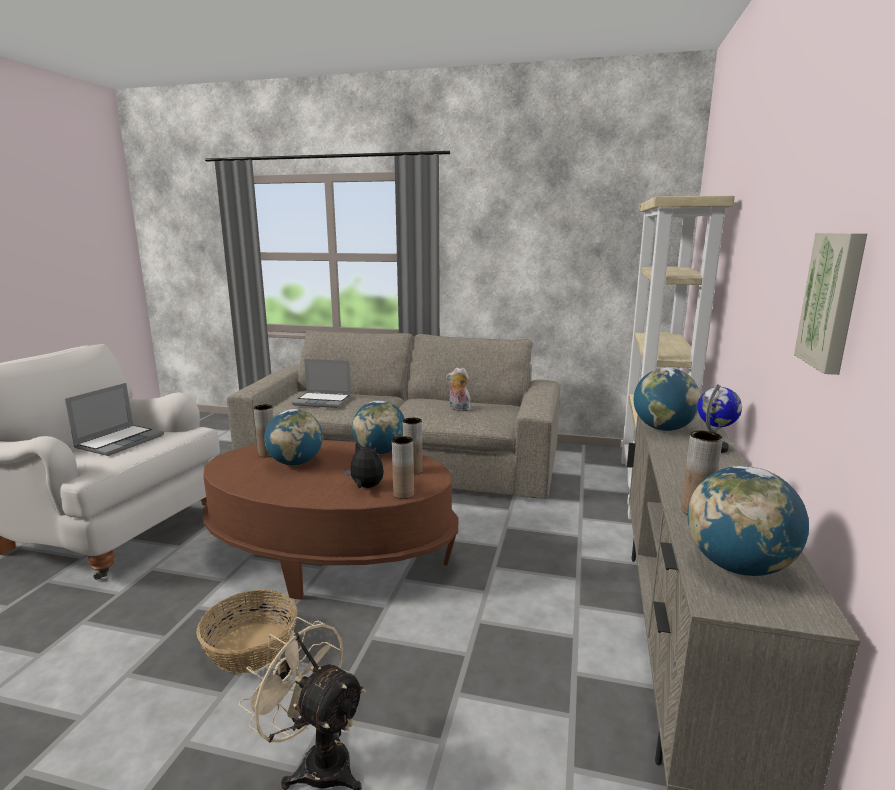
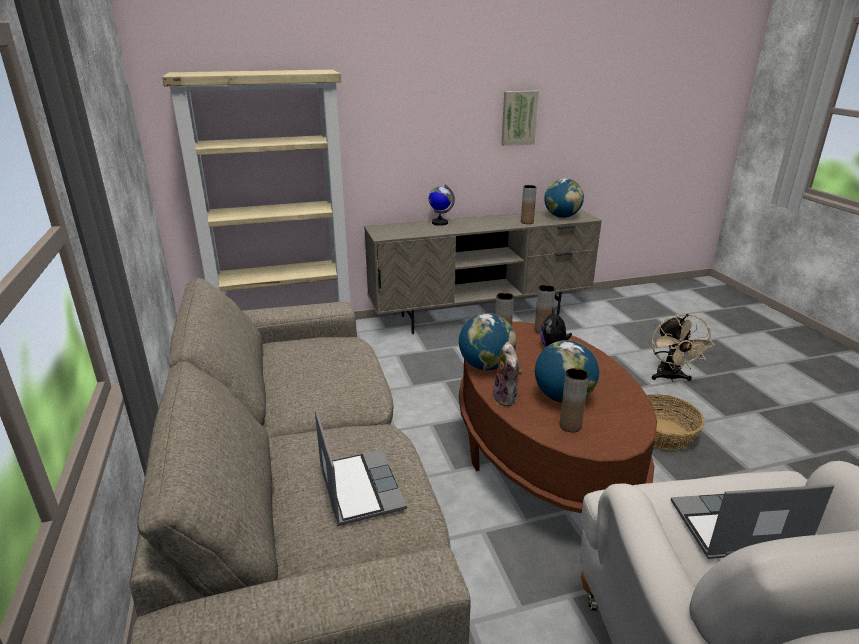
camera: 120 degrees left, 10 degrees up
plush toy [446,367,471,411] -> plush toy moved to [493,342,523,406]
globe [634,368,701,431] -> none

